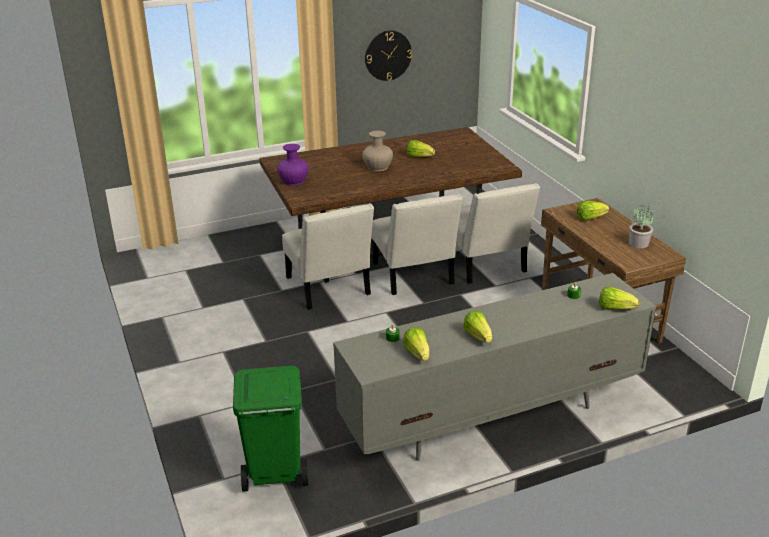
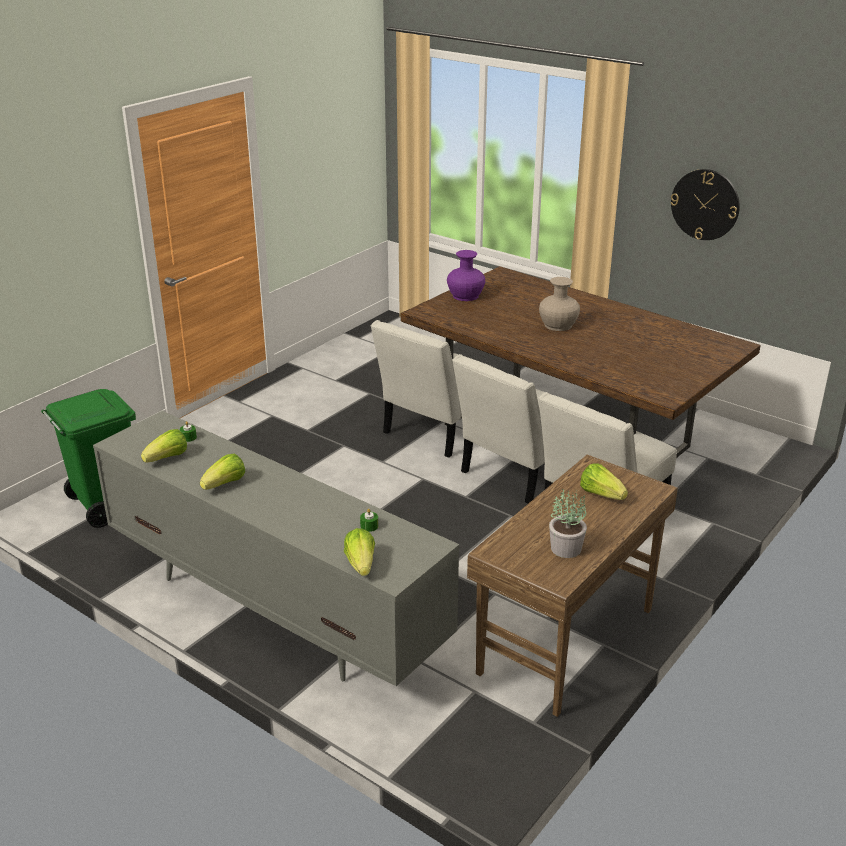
camera: 60 degrees right, 0 degrees up
lettuce [407,140,435,157] -> none

